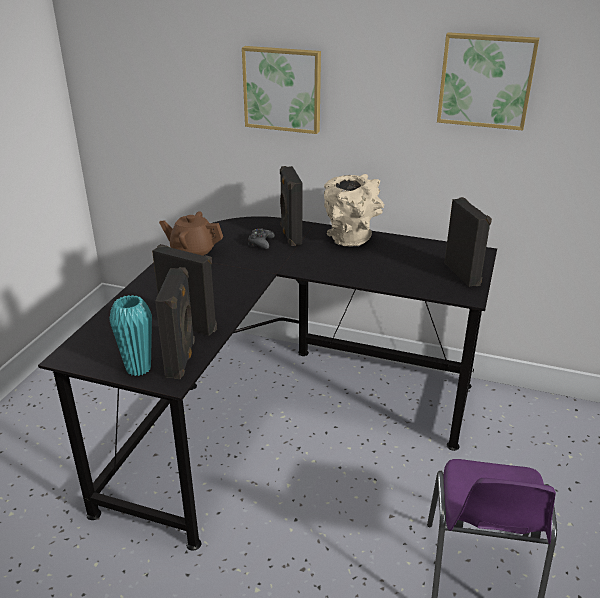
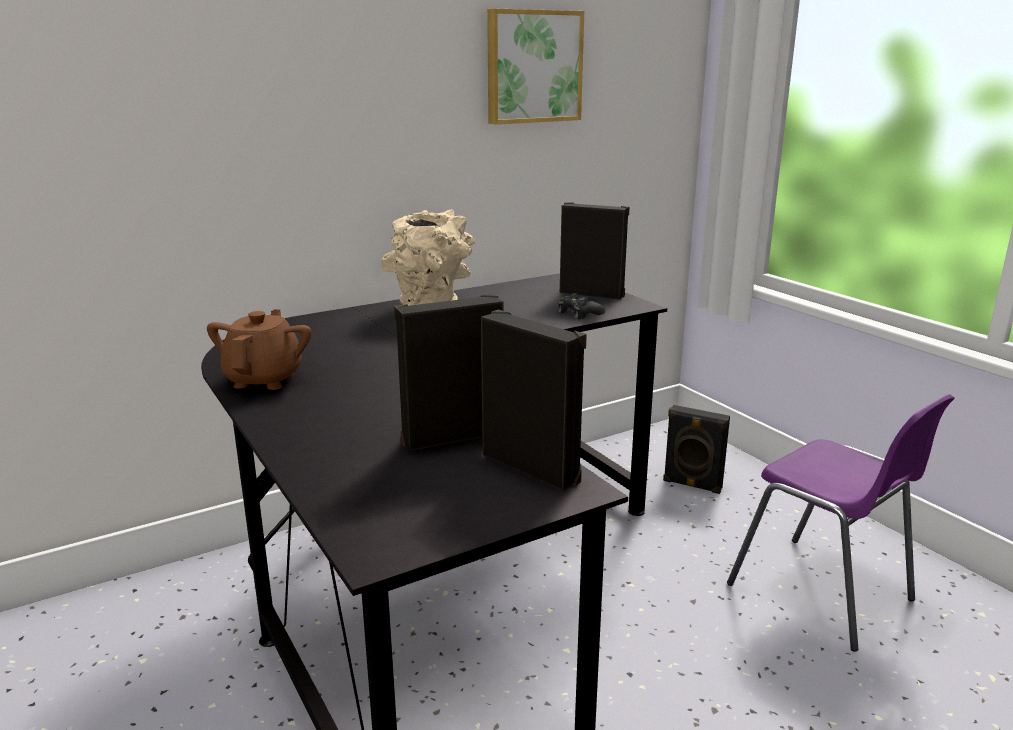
camera: 50 degrees left, 10 degrees down
turquoise vase [109,295,152,376] -> none
brown teapot [159,211,223,256] -> brown teapot turned 135 degrees clockwise [207,309,311,390]
picture [242,46,321,134] -> none
black game controller [248,229,275,249] -> black game controller moved to [558,293,605,319]
black speaker [280,166,302,246] -> black speaker moved to [663,405,730,494]

